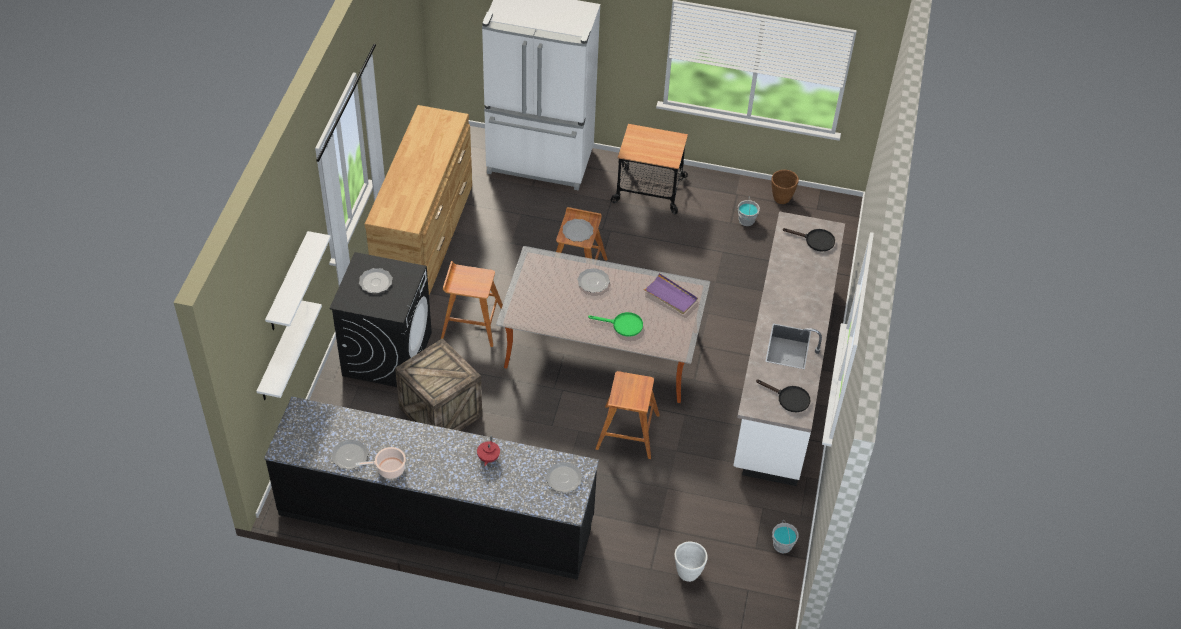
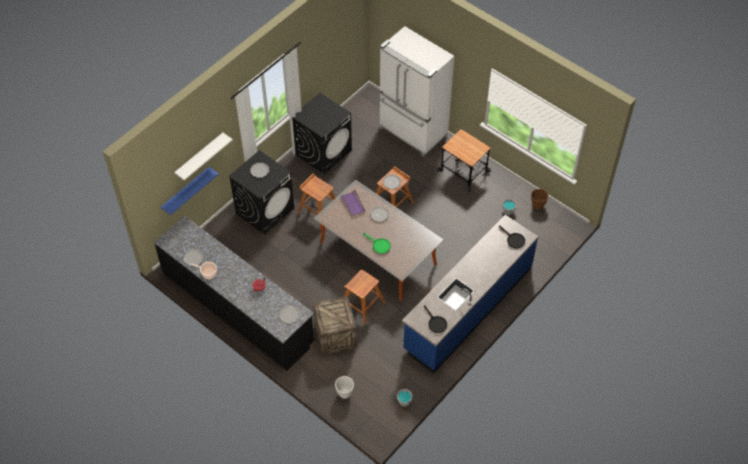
camera: 30 degrees right, 5 degrees up
white shelf [256,301,322,400] -> blue shelf [161,167,219,215]
brown dresser [365,105,472,294] -> black washing machine [292,93,352,175]
crate [395,338,482,431] -> crate moved to [313,296,357,355]
purple tray [643,273,698,314] -> purple tray moved to [340,189,365,217]
white counter [733,211,845,486] -> blue counter [402,215,539,373]

